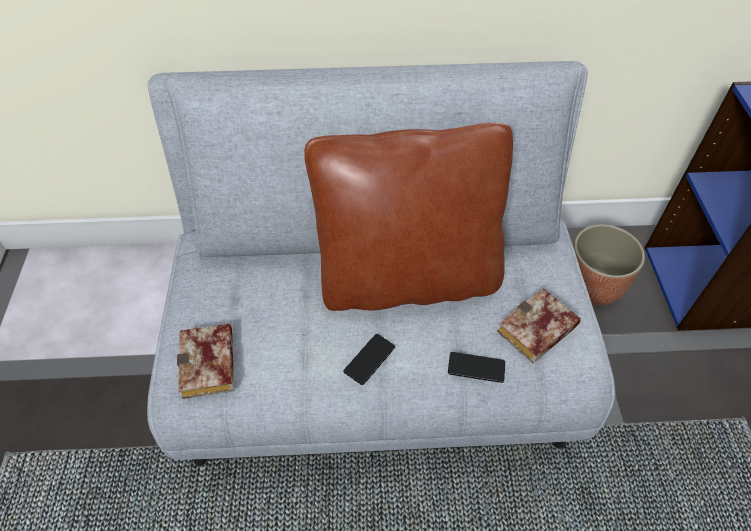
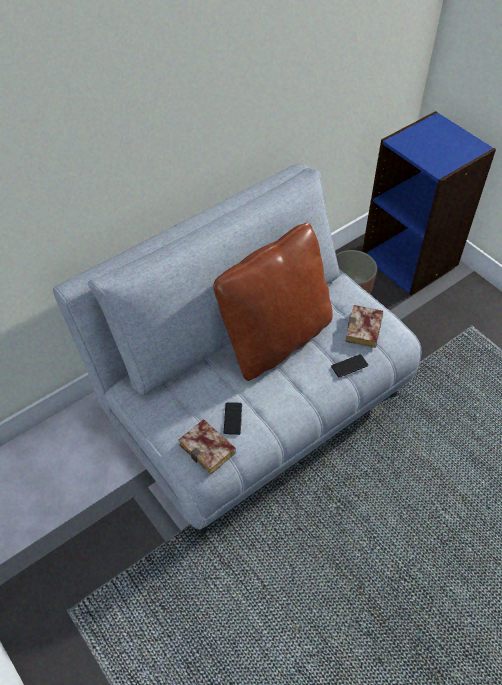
camera: 35 degrees left, 0 degrees up
phone [344,334,395,385] -> phone moved to [224,402,242,435]

